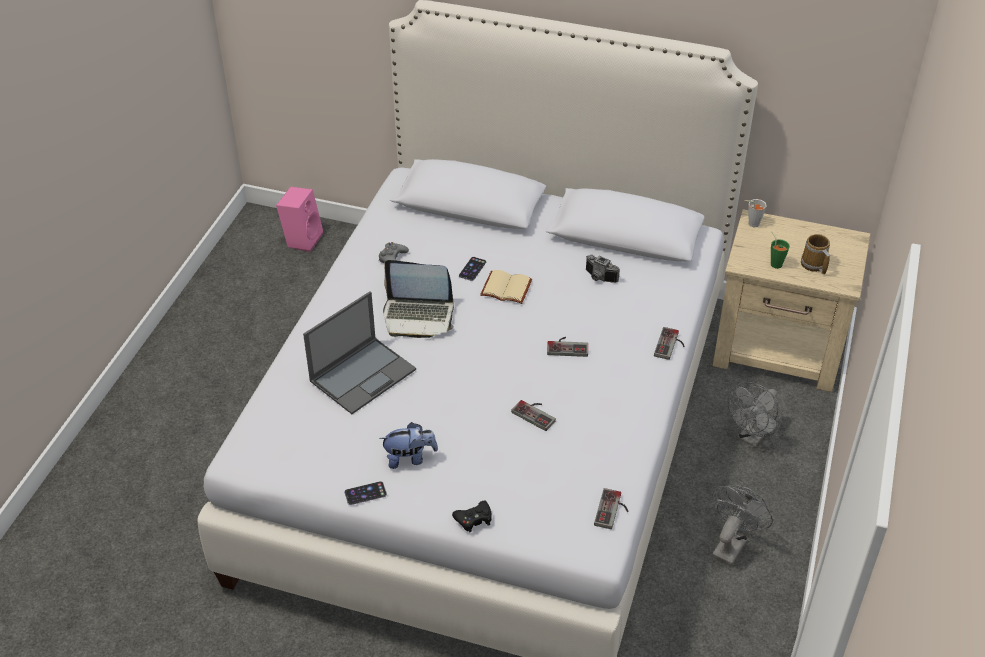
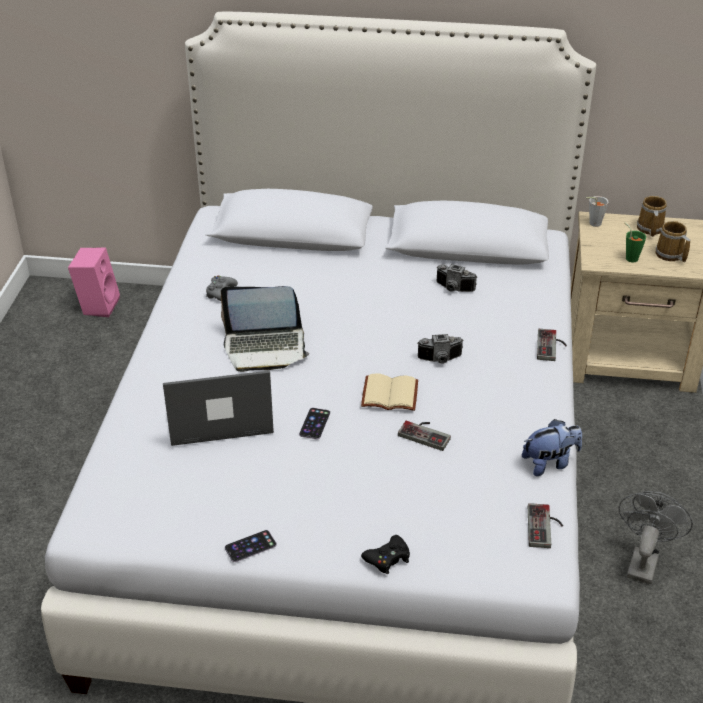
camera: 10 degrees left, 5 degrees down
laptop [303,291,416,414] -> laptop turned 135 degrees counterclockwise [163,371,274,446]
plush toy [379,422,438,469] -> plush toy moved to [522,419,582,476]
phone [459,257,486,281] -> phone moved to [299,408,330,440]
beige book [480,270,532,304] -> beige book moved to [361,373,418,411]
game controller [547,337,588,357] -> camera [417,334,464,364]
grey fan [728,382,782,447] -> none
none -> mug [637,196,667,237]

